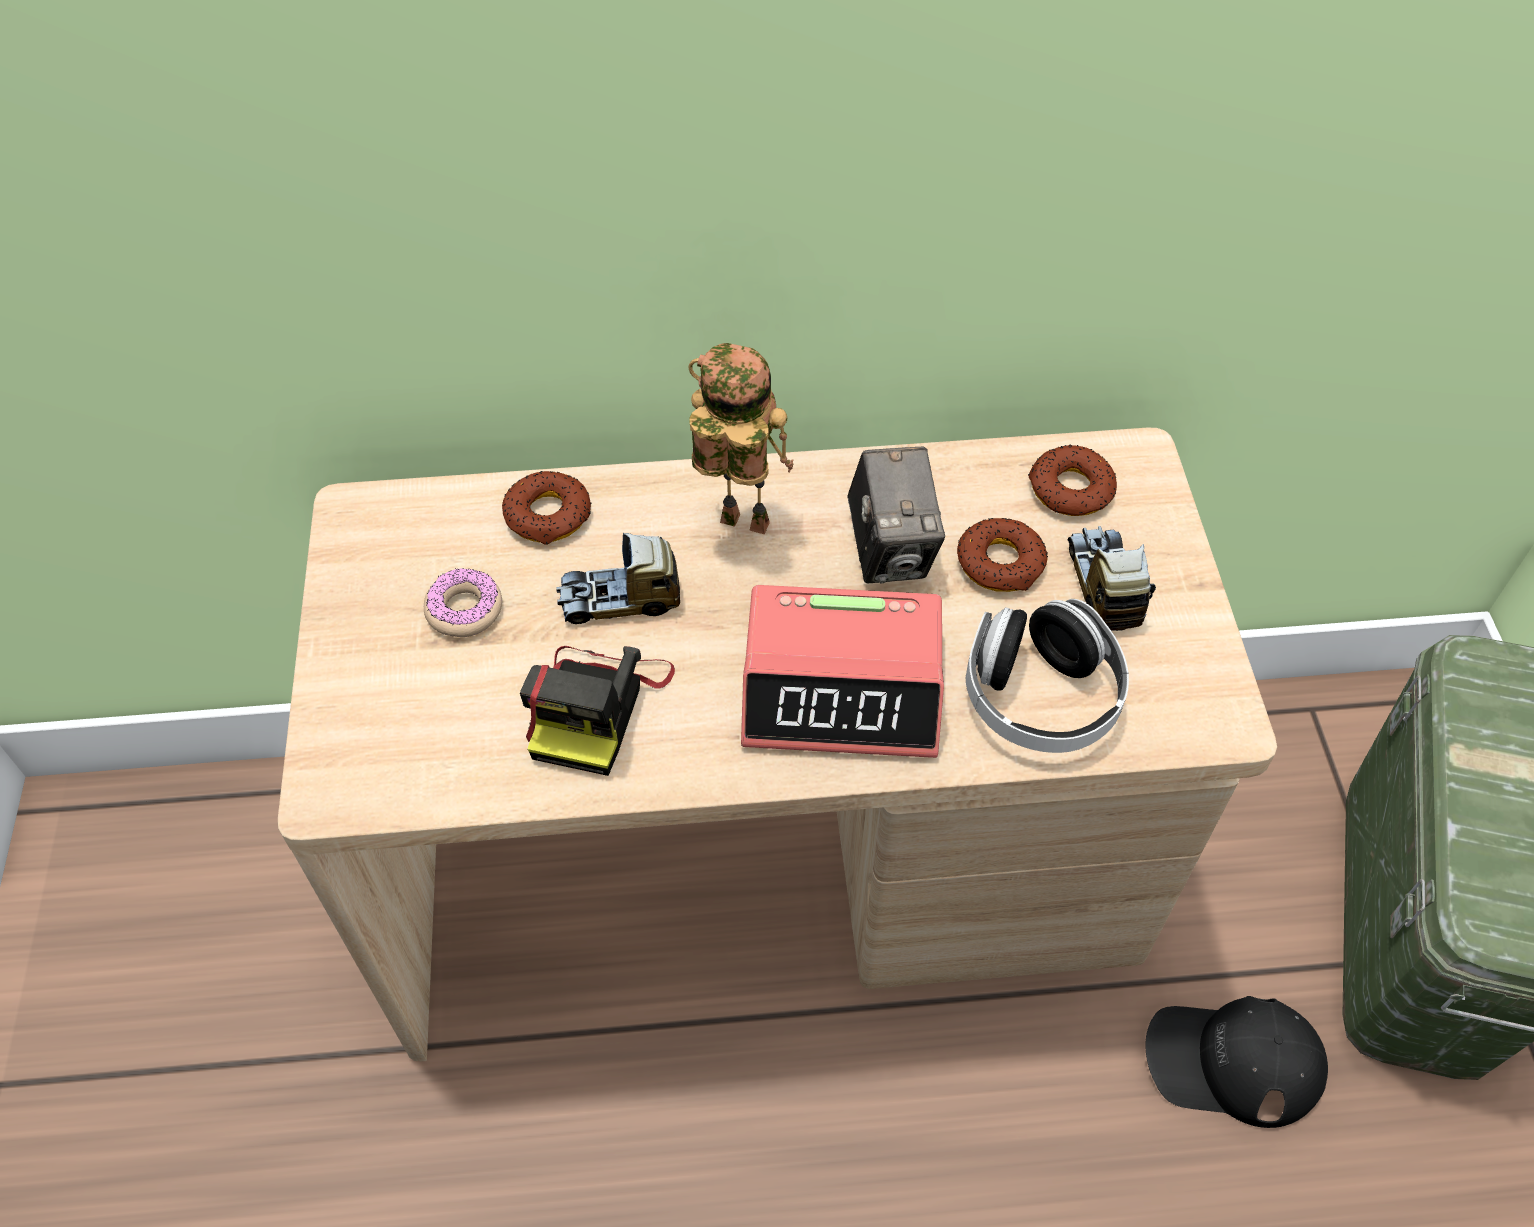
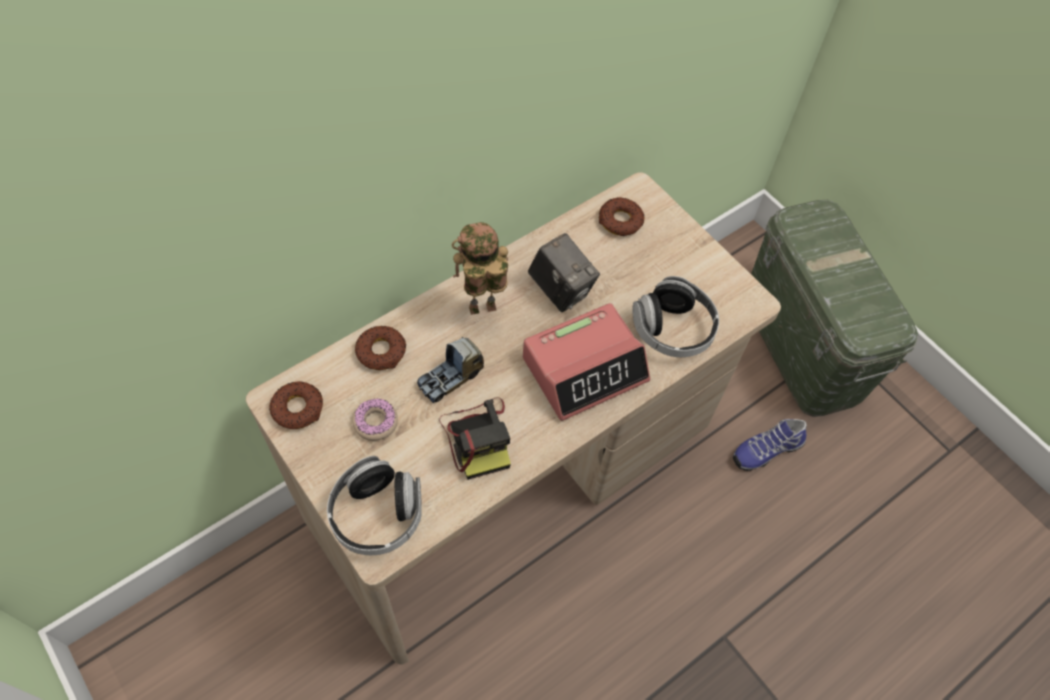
camera: 35 degrees left, 5 degrees up
donut [957,518,1048,592] -> donut moved to [269,381,323,429]
toy truck [1068,526,1156,631] -> none
black cap [1146,996,1328,1128] -> shoe [733,419,807,471]
none -> headphones [327,456,422,555]

